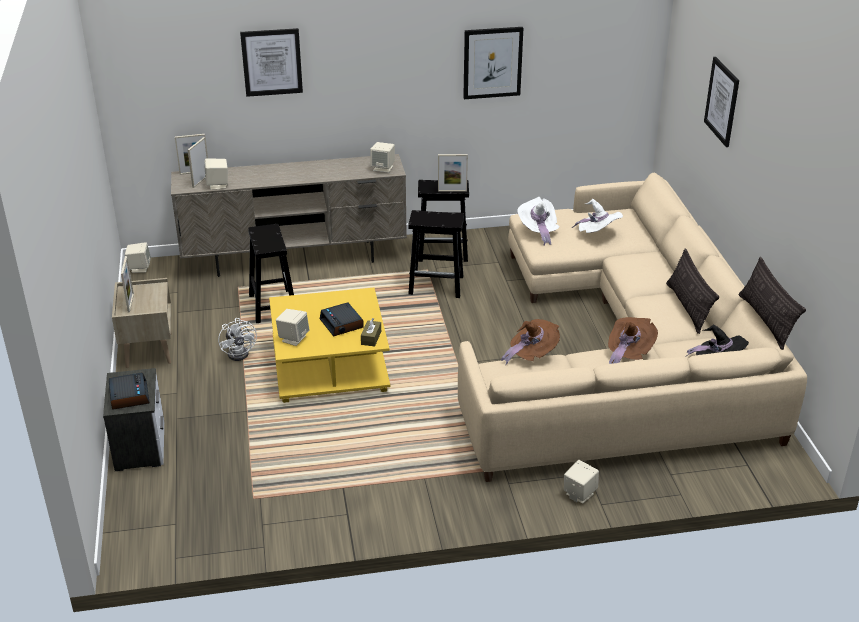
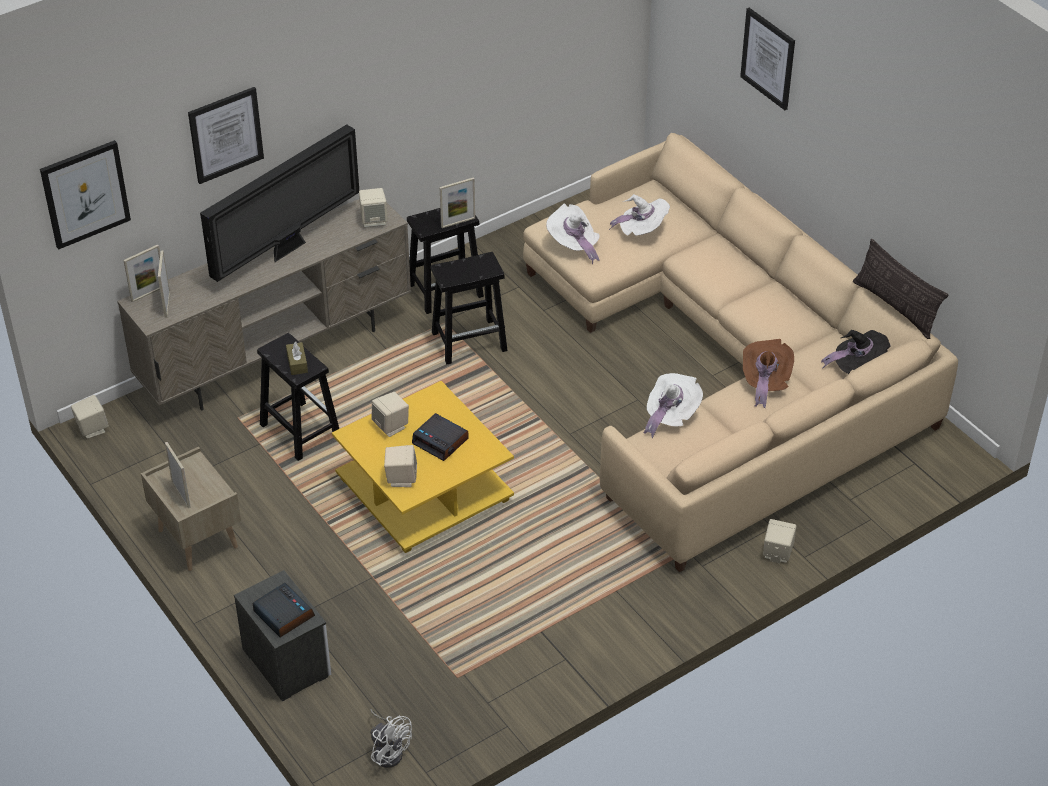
camera: 25 degrees left, 10 degrees up
beige speaker [205,159,228,190] -> beige speaker moved to [371,392,409,437]
white fan [218,318,257,361] -> white fan moved to [370,709,412,768]
brown tissue box [361,318,381,347] -> brown tissue box moved to [286,342,308,375]
picture [463,27,523,99] -> picture moved to [40,140,131,249]
brown hat [501,319,560,365] -> white hat [643,373,703,438]
pillow [666,248,719,334] -> none
none -> television [200,124,359,282]

